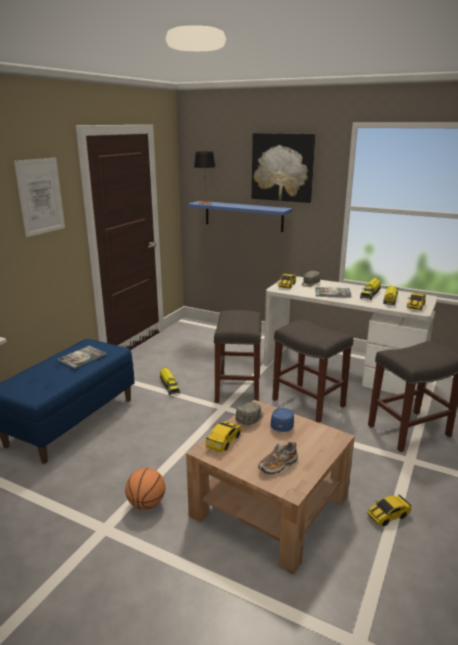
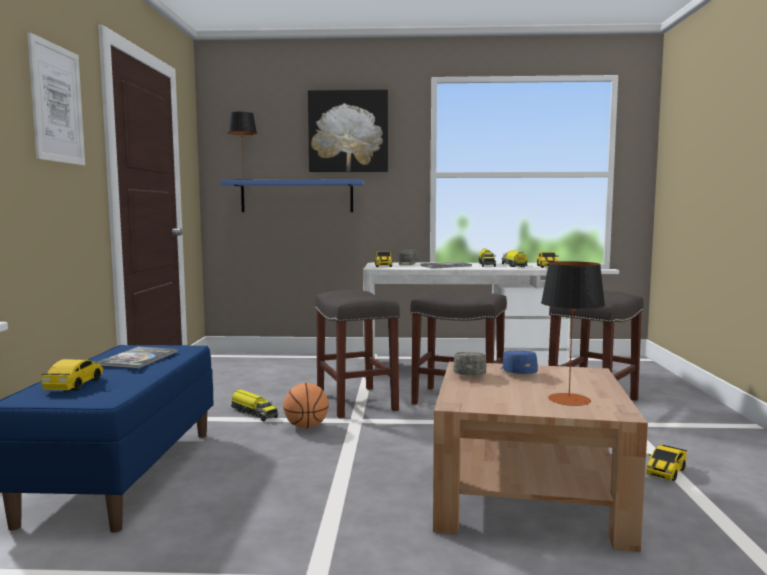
camera: 25 degrees left, 15 degrees down
basketball [125,468,166,510] -> basketball moved to [283,383,329,429]
toy car [205,421,242,453] -> toy car moved to [41,359,103,390]
shoe [258,442,298,475] -> table lamp [541,261,605,406]

